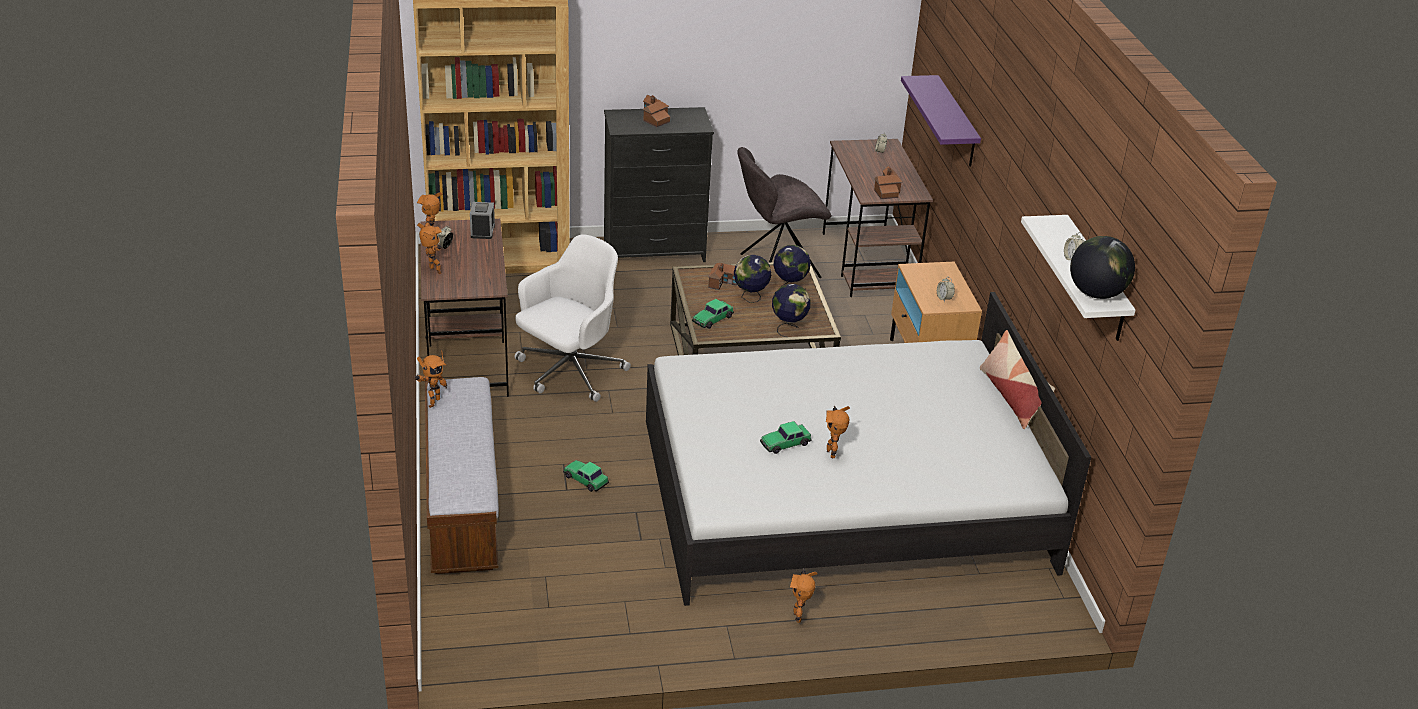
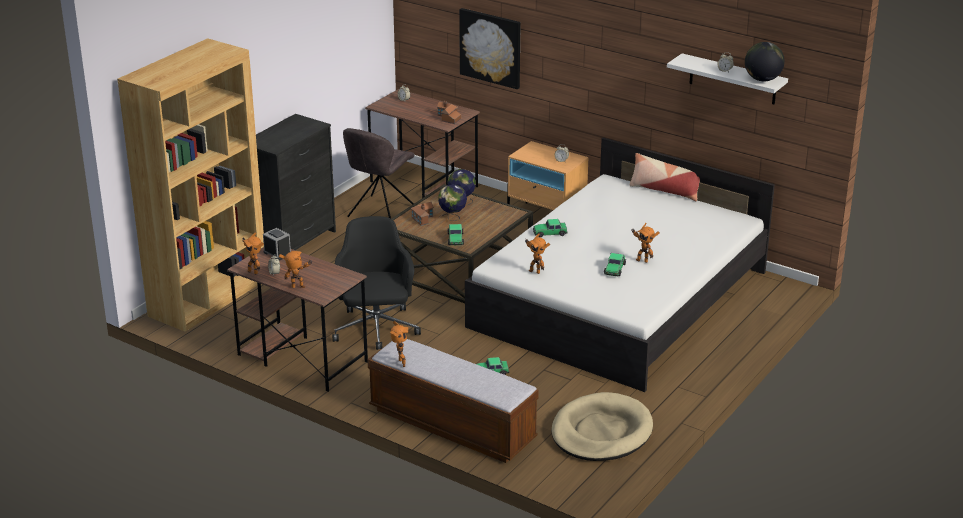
camera: 45 degrees left, 5 degrees down
white office chair [515,234,631,402] -> black office chair [332,216,421,350]
toy house [643,95,670,127] -> none
globe [772,284,811,337] -> none
toy robot [790,568,817,623] -> toy robot moved to [525,233,550,274]
purple shelf [901,75,981,167] -> picture [459,8,521,89]
none -> toy car [533,219,568,238]
none -> beige dog bed [551,392,653,461]

